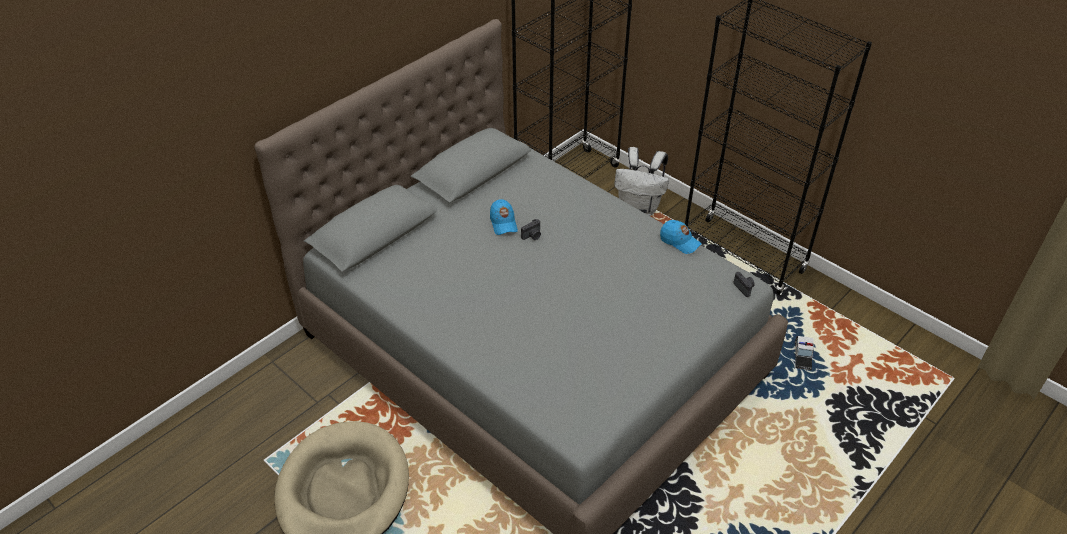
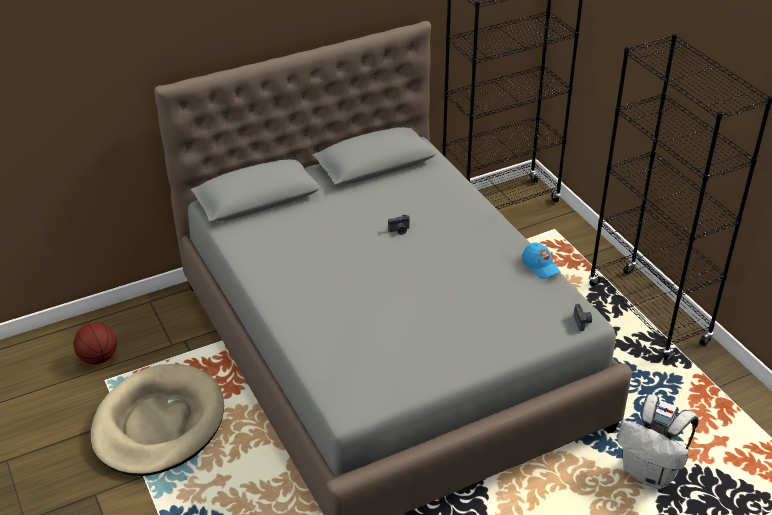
camera: 20 degrees right, 5 degrees down
blue cap [490,199,518,235] -> none
white backpack [614,147,669,216] -> white backpack moved to [617,394,699,489]
none -> basketball [73,323,117,365]

